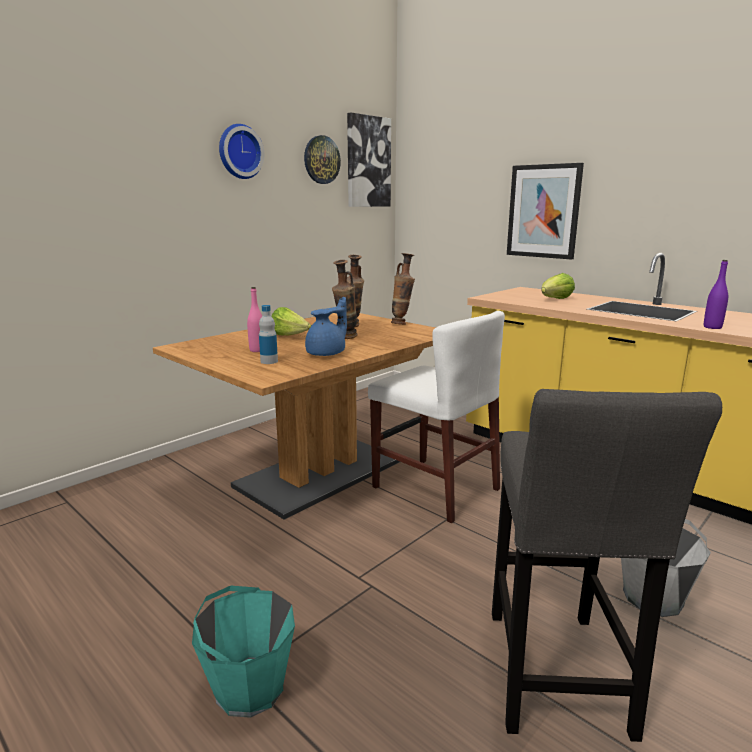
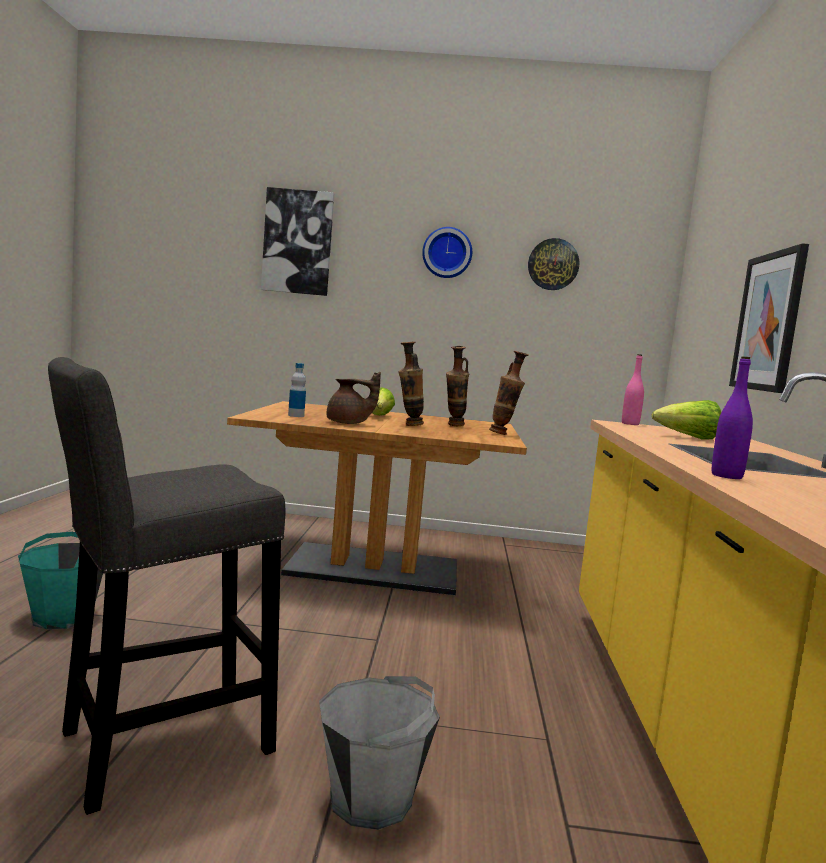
camera: 50 degrees right, 10 degrees down
pink bottle [247,287,262,352] -> pink bottle moved to [622,354,644,425]
blue teapot [305,297,347,356] -> brown teapot [327,372,381,424]
picture [347,113,391,207] -> picture moved to [261,187,334,296]
white chair [368,311,505,523] -> none

